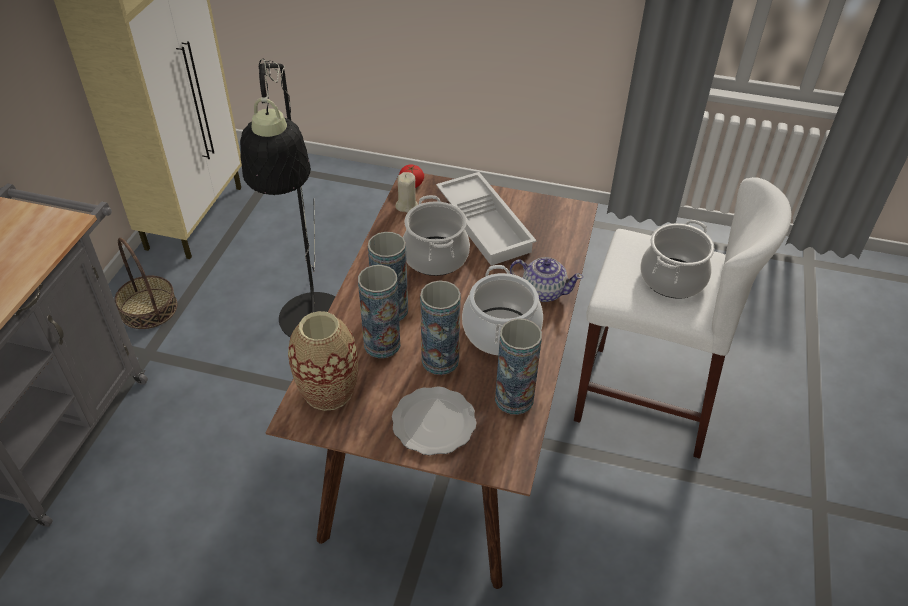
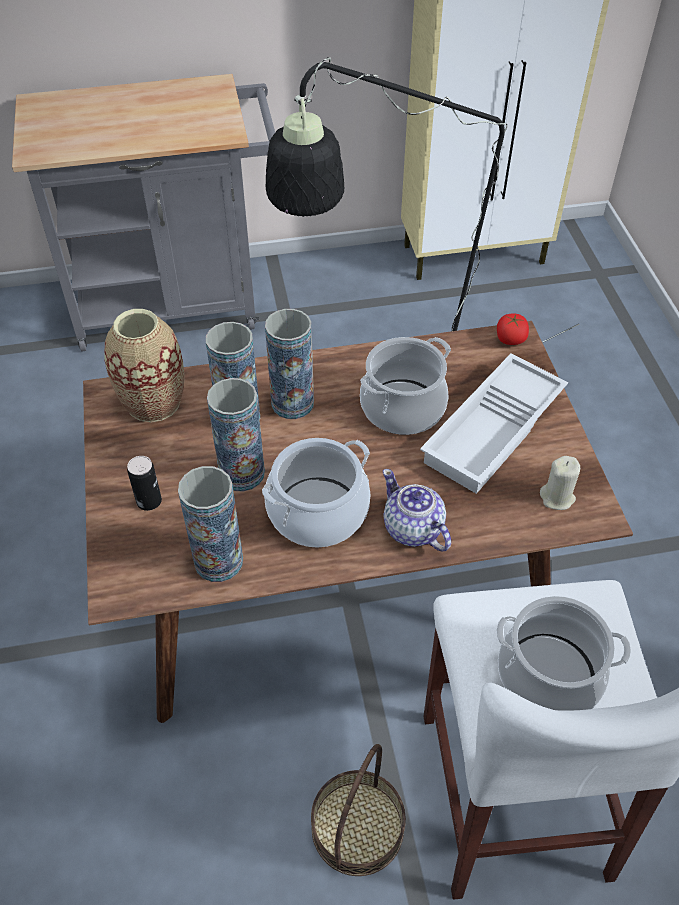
camera: 65 degrees right, 5 degrees up
basket [114,238,177,329] -> basket moved to [311,744,406,876]
plate [392,386,477,455] -> can [127,456,162,511]
beige candle [396,172,418,213] -> beige candle moved to [540,456,580,510]
teapot [510,257,583,302] -> teapot turned 150 degrees clockwise [383,469,451,551]

